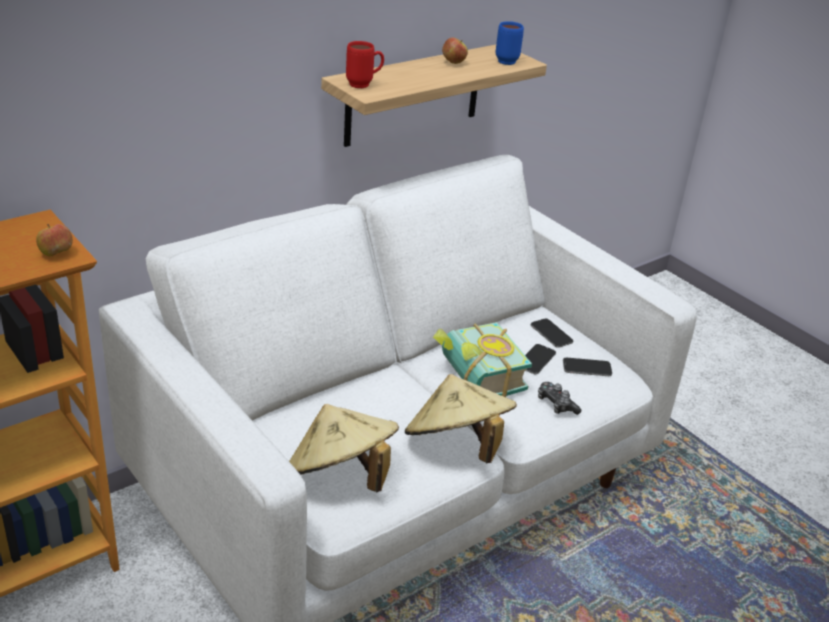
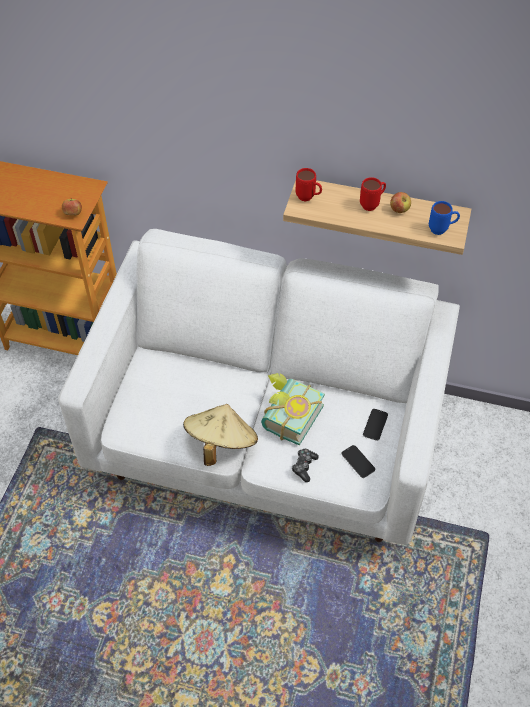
camera: 55 degrees right, 20 degrees up
beige hat [289,404,399,492] -> none
phone [525,344,556,374] -> none
none -> red mug [360,177,386,211]

